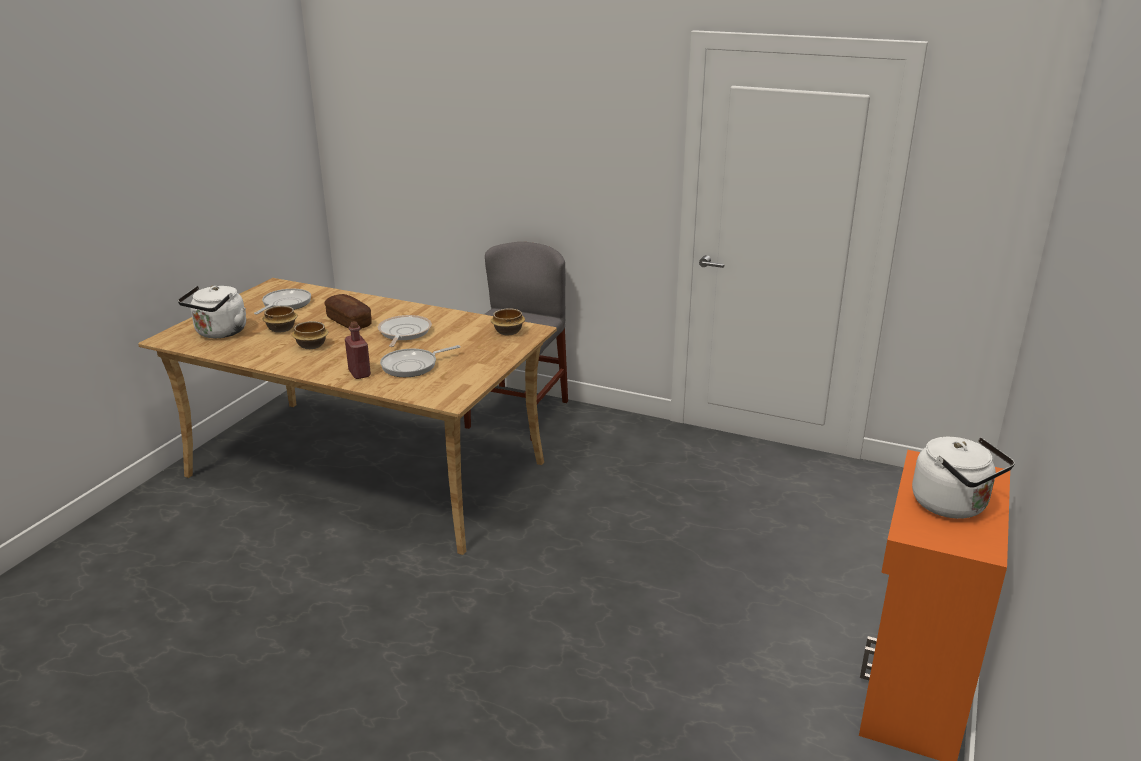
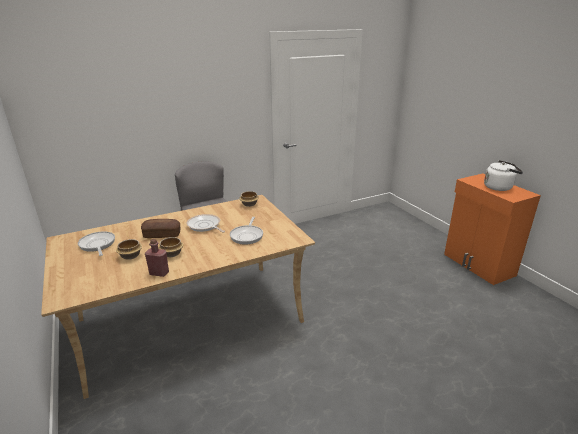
camera: 50 degrees left, 0 degrees up
white kettle [178,286,246,338] -> none
red bottle [345,321,371,379] -> red bottle moved to [145,239,169,277]

